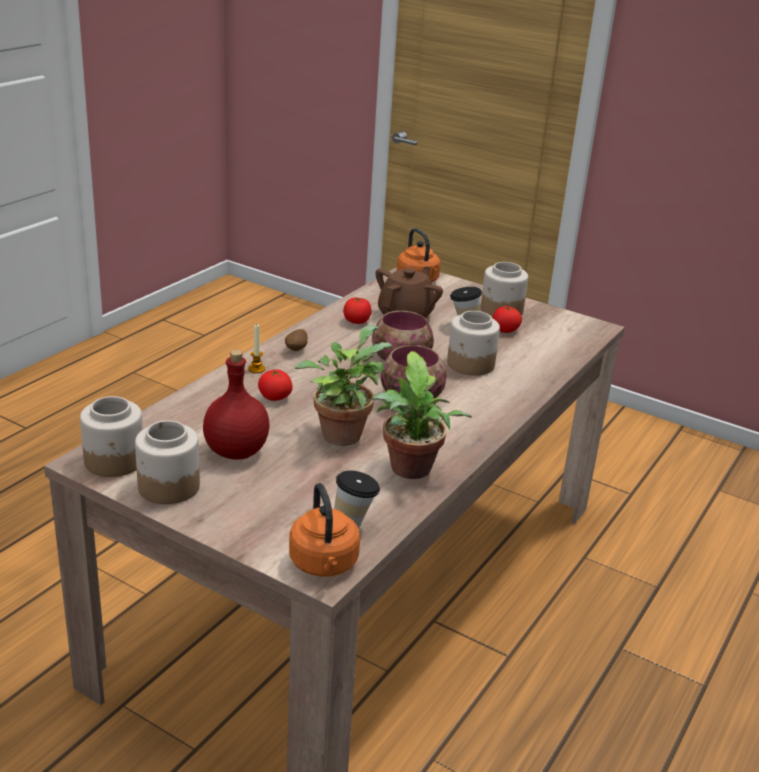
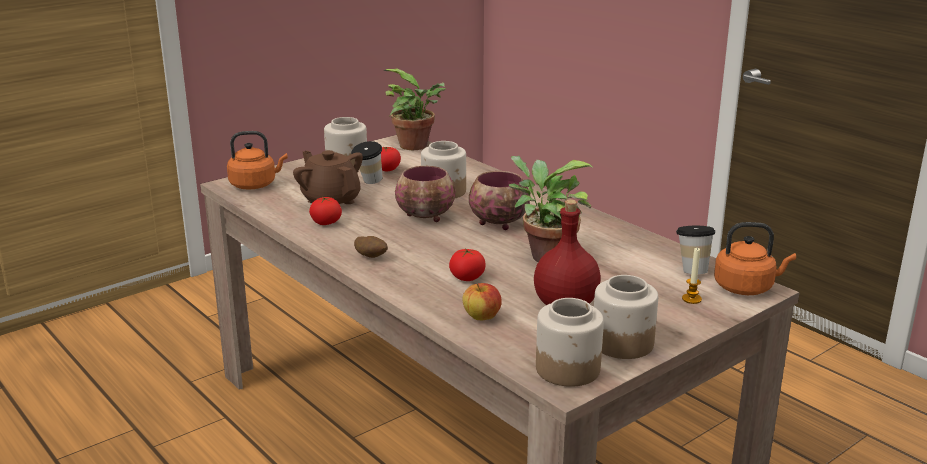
camera: 70 degrees left, 5 degrees down
candle [248,325,265,373] -> candle moved to [682,247,702,304]
potted plant [372,351,472,479] -> potted plant moved to [384,68,446,150]
none -> apple [462,283,502,320]

